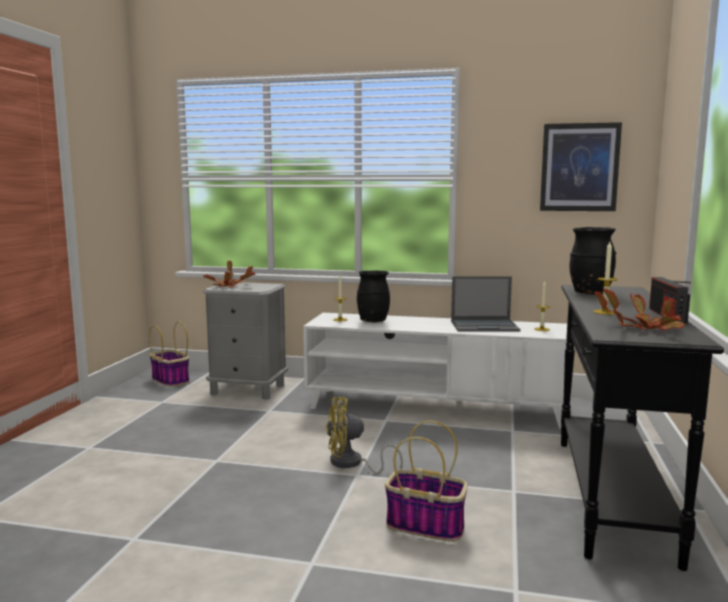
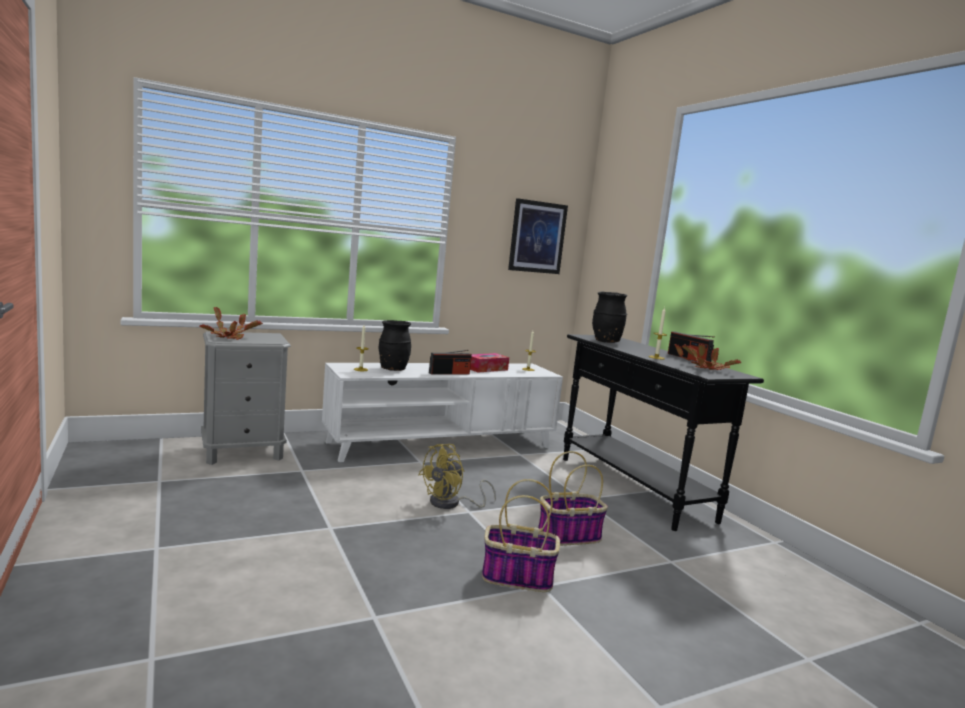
camera: 40 degrees left, 0 degrees up
basket [149,321,189,387] -> basket moved to [482,479,560,592]
laptop [451,276,521,332] -> tissue box [470,353,509,373]
none -> radio [429,350,472,375]

